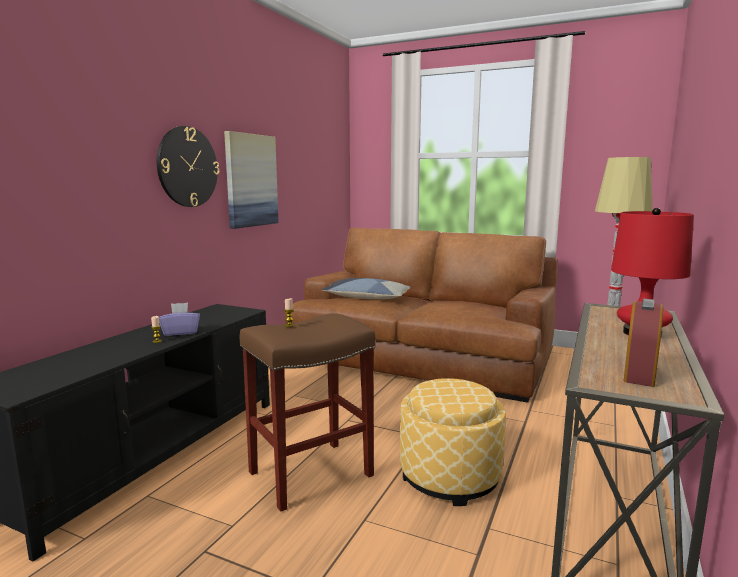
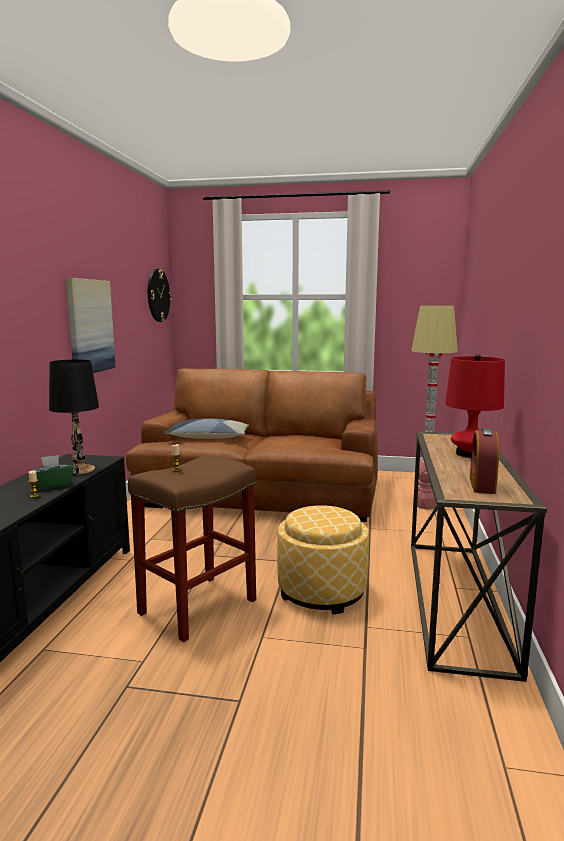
camera: 15 degrees left, 0 degrees up
wall clock [157,126,219,207] -> wall clock moved to [148,269,172,322]
purple tissue box [159,303,200,336] -> green tissue box [30,455,74,490]
none -> black table lamp [49,359,99,475]

